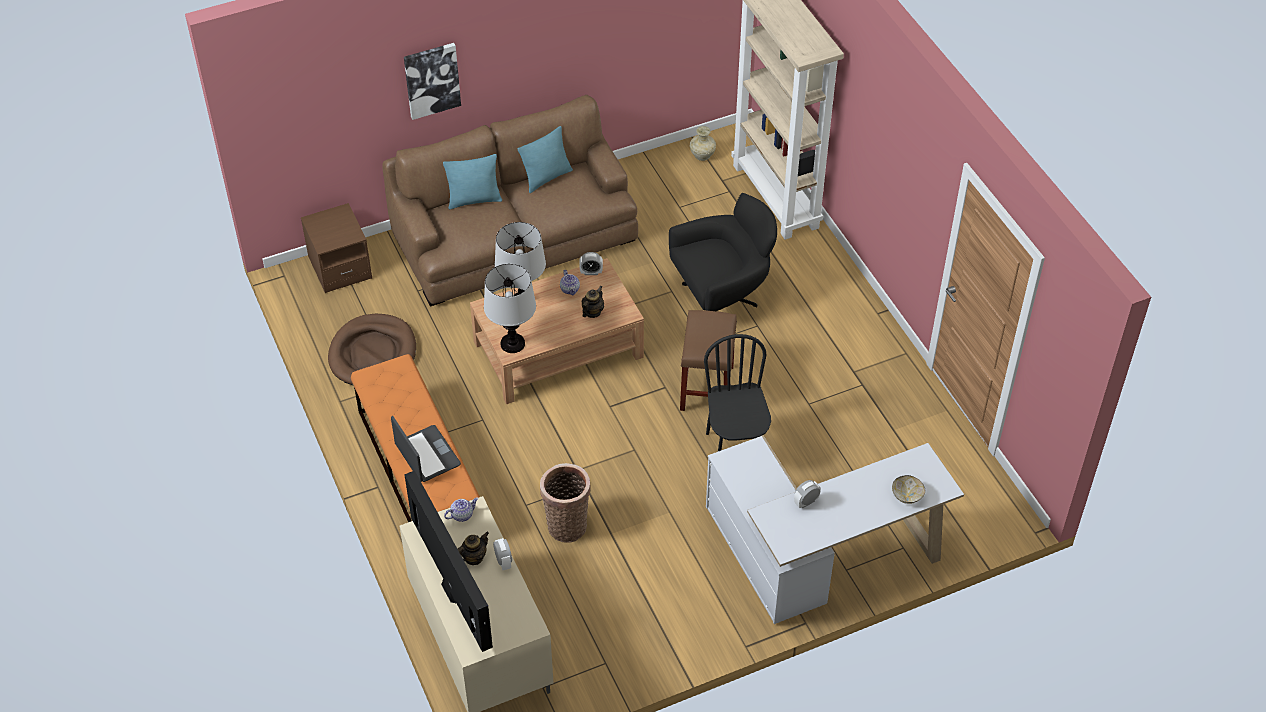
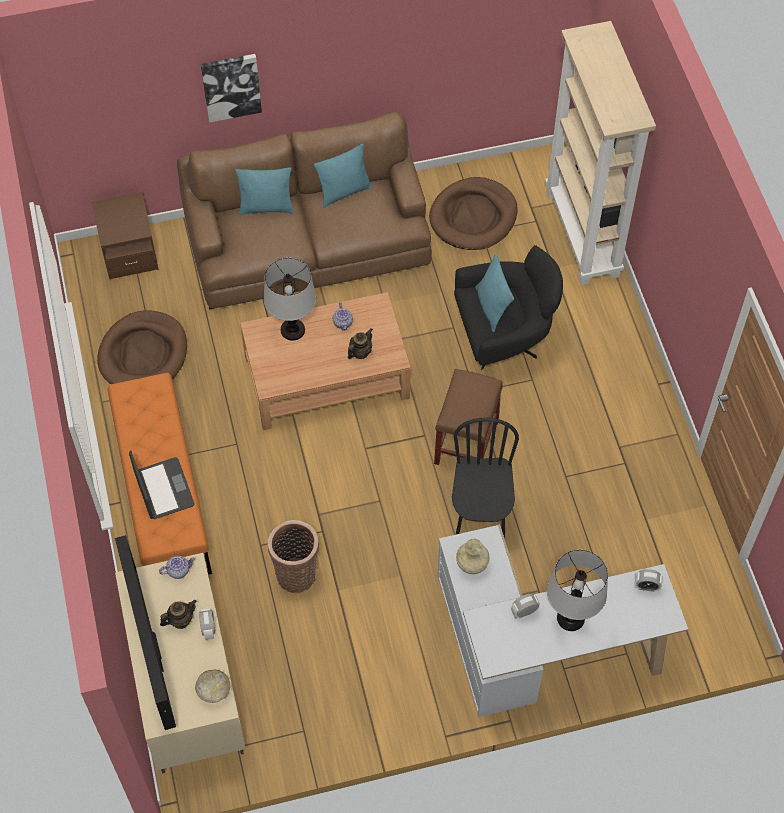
camera: 10 degrees right, 10 degrees up
table lamp [484,264,536,353] -> table lamp moved to [547,550,608,631]
alarm clock [579,252,603,275] -> alarm clock moved to [634,569,663,592]
beige vase [690,126,716,161] -> beige vase moved to [456,539,490,574]
bowl [892,475,925,504] -> bowl moved to [195,670,230,703]
none -> brown dog bed [429,177,518,250]
none -> turquoise pillow [475,254,514,332]

